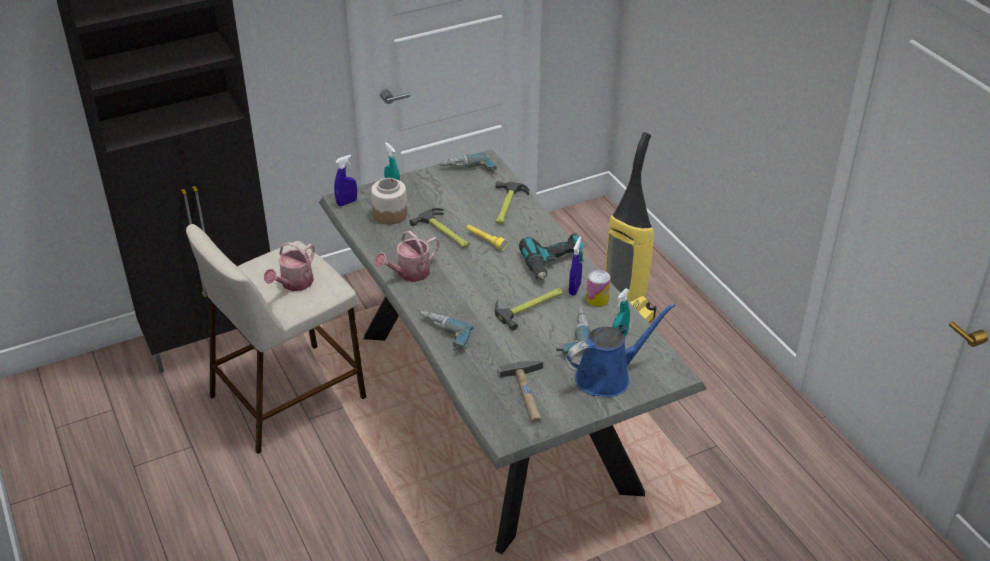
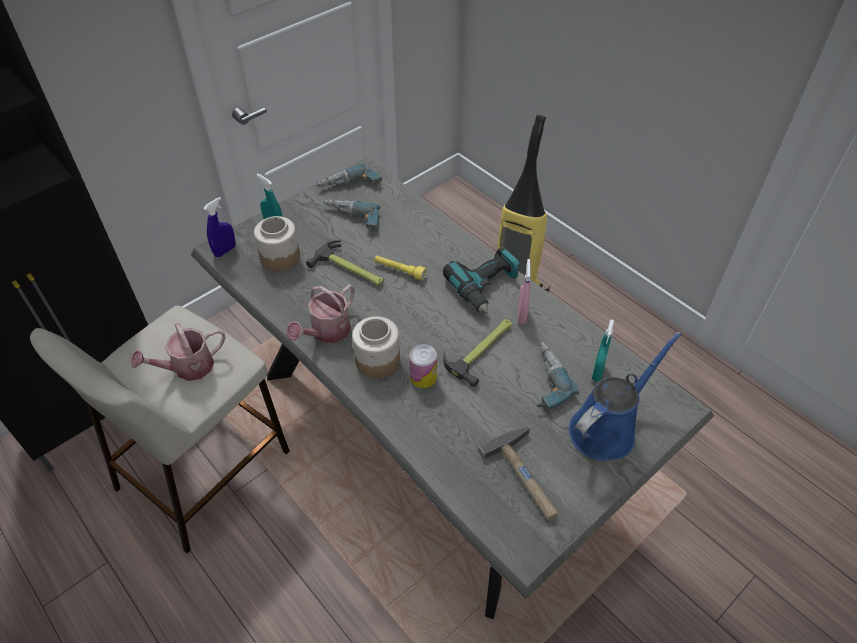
camera: 15 degrees left, 10 degrees up
watering can [264,242,315,291] -> watering can turned 45 degrees clockwise [131,322,226,381]
power drill [419,311,474,351] -> power drill moved to [323,200,380,232]
hammer [495,181,529,224] -> none
blue spray bottle [569,237,582,296] -> pink spray bottle [518,259,531,324]
can [587,270,610,307] -> can moved to [409,344,437,388]
none -> jar [352,316,400,378]

